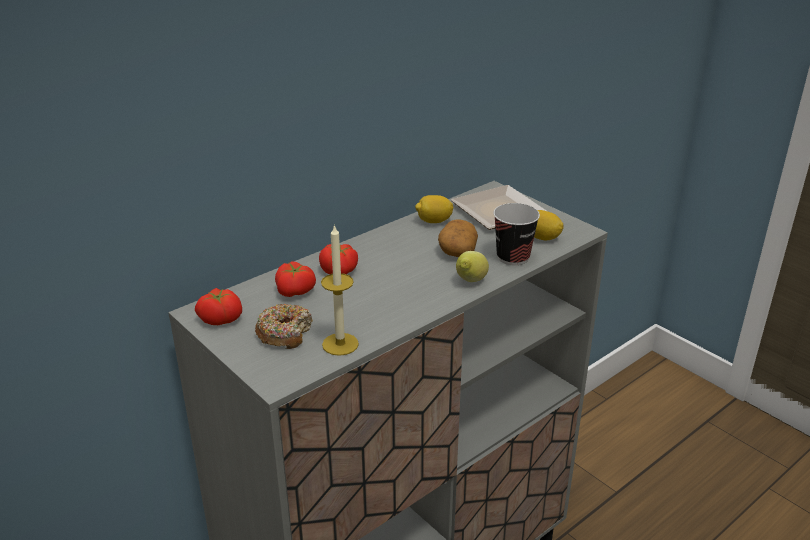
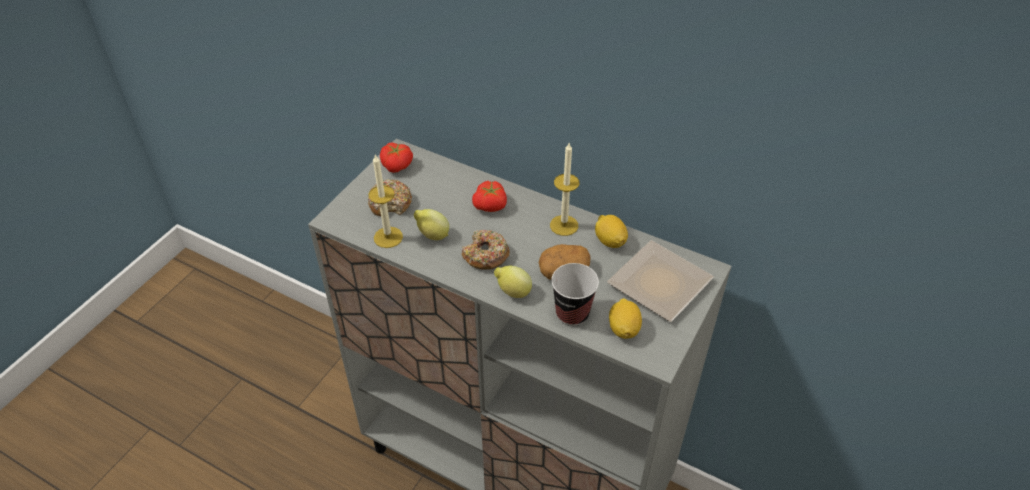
camera: 70 degrees right, 15 degrees up
tomato [275,261,316,297] -> none
none -> lemon [414,209,449,240]
none -> donut [461,230,510,270]
none -> candle [550,143,579,236]

